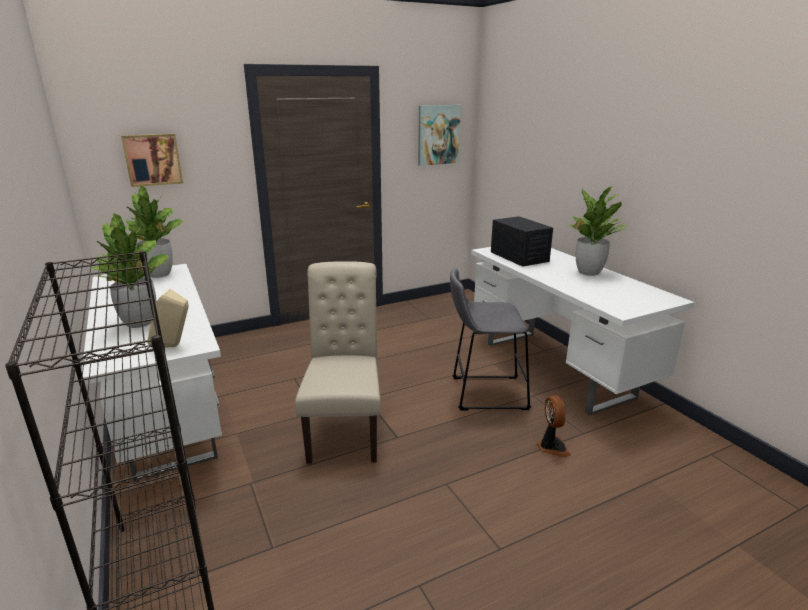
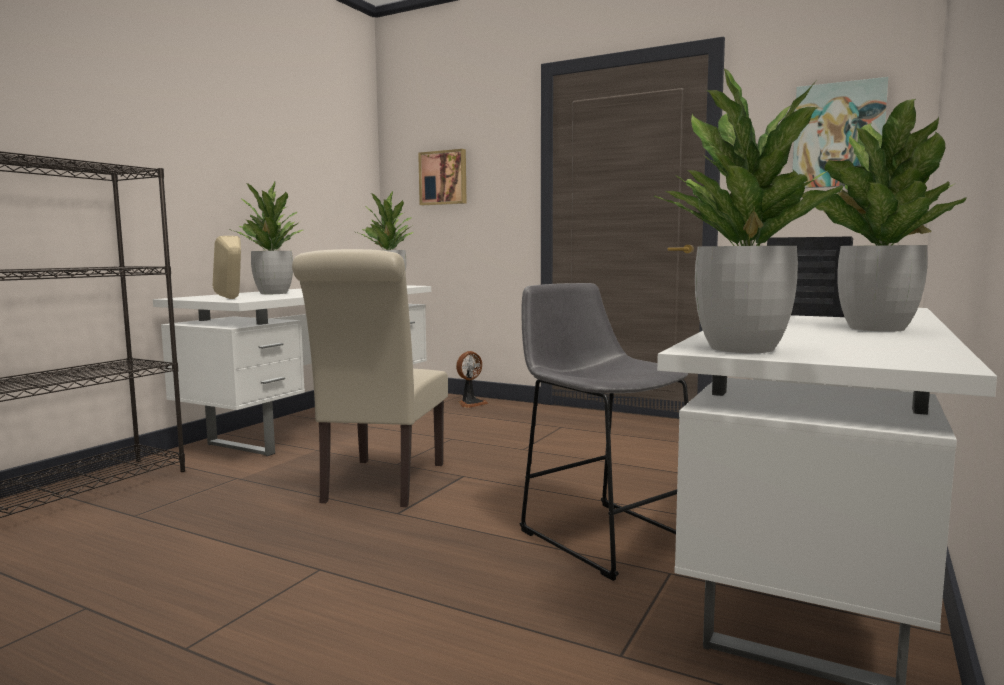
camera: 55 degrees right, 15 degrees down
beige chair [295,261,381,464] -> beige chair turned 135 degrees clockwise [292,249,448,507]
fan [537,395,571,458] -> fan moved to [456,351,488,408]
none -> potted plant [654,69,843,353]

